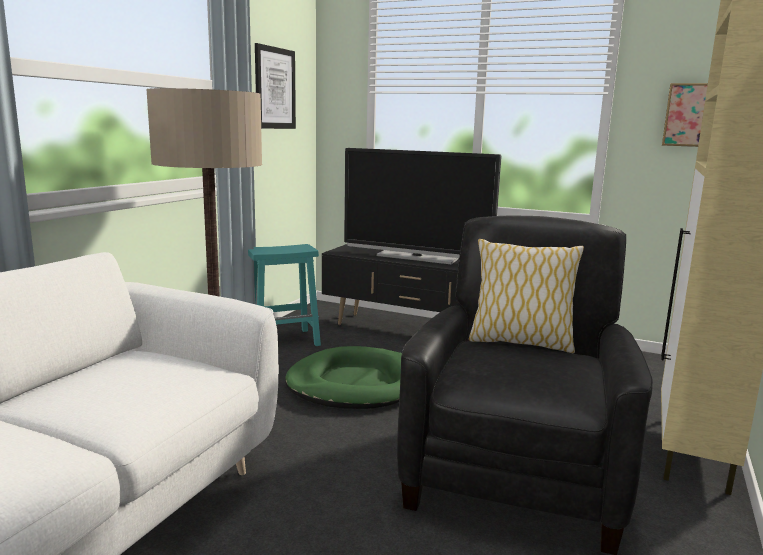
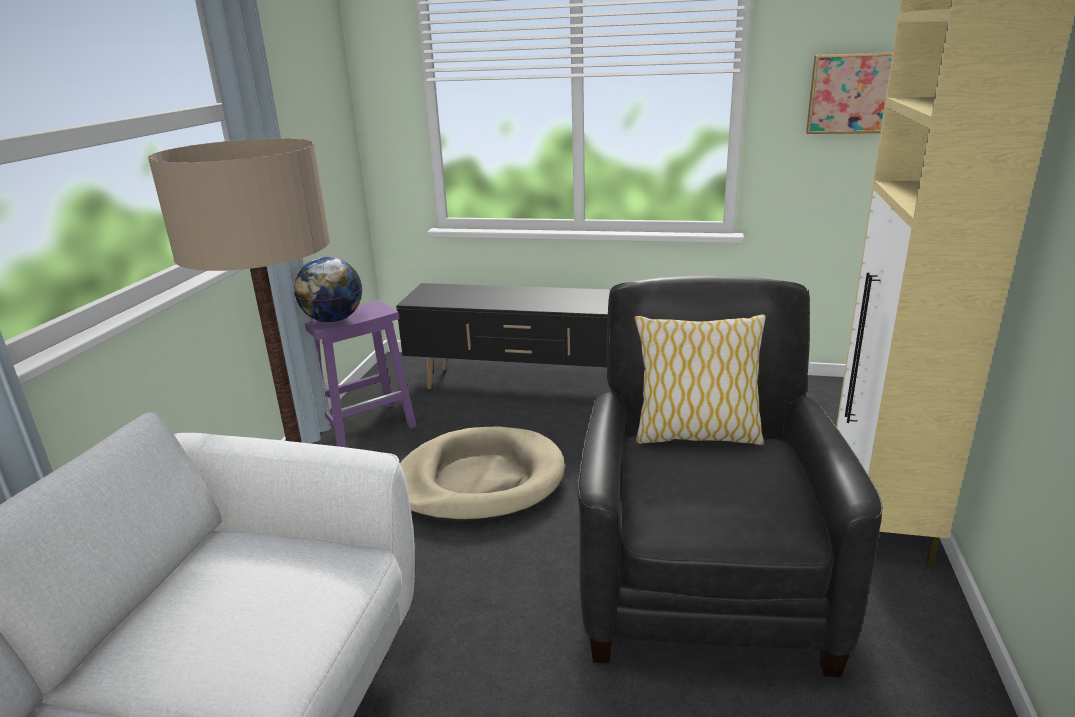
camera: 10 degrees left, 10 degrees up
turquoise stool [248,244,321,346] -> purple stool [305,300,417,447]
picture [255,43,296,129] -> none
green dog bed [285,346,402,409] -> beige dog bed [400,427,565,525]
television [344,148,502,264] -> none
none -> globe [294,257,362,322]

